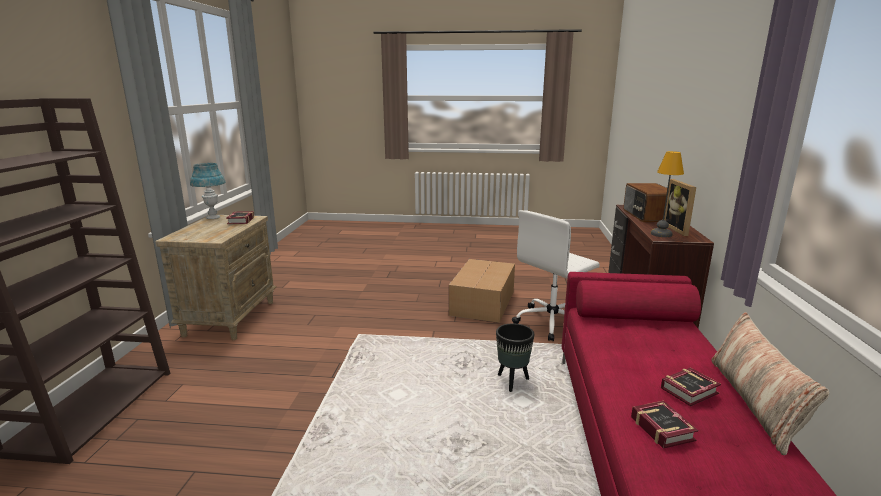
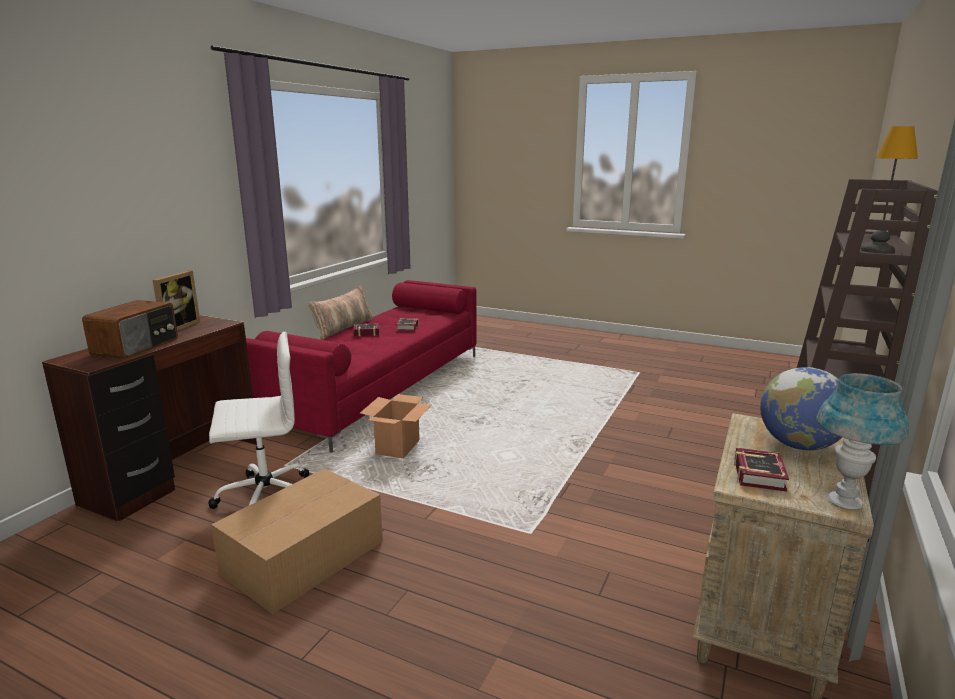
camera: 160 degrees left, 0 degrees up
black planter [496,323,534,392] -> cardboard box [360,394,432,459]
table lamp [650,151,684,237] -> table lamp moved to [861,126,918,254]
none -> globe [760,367,842,451]

